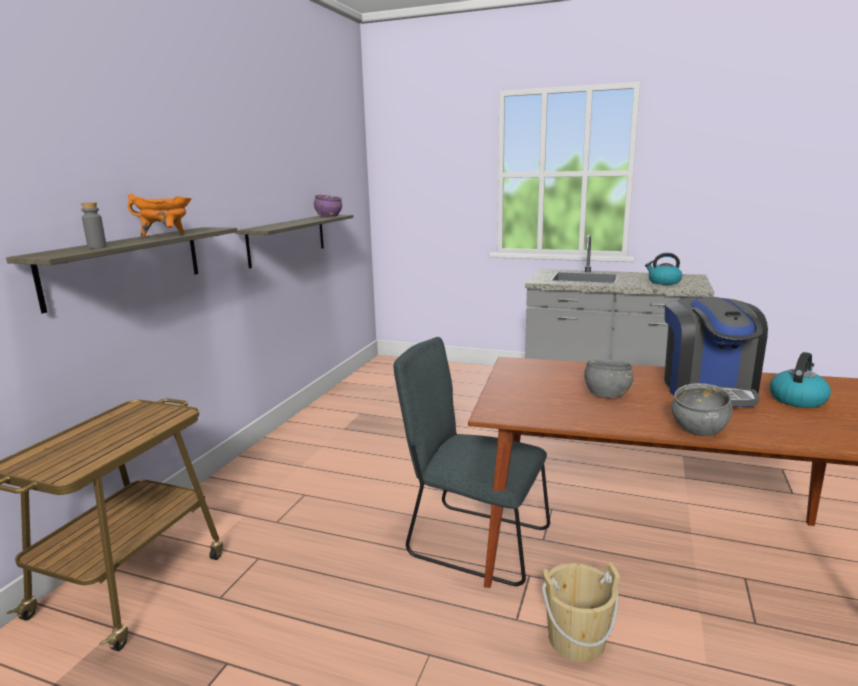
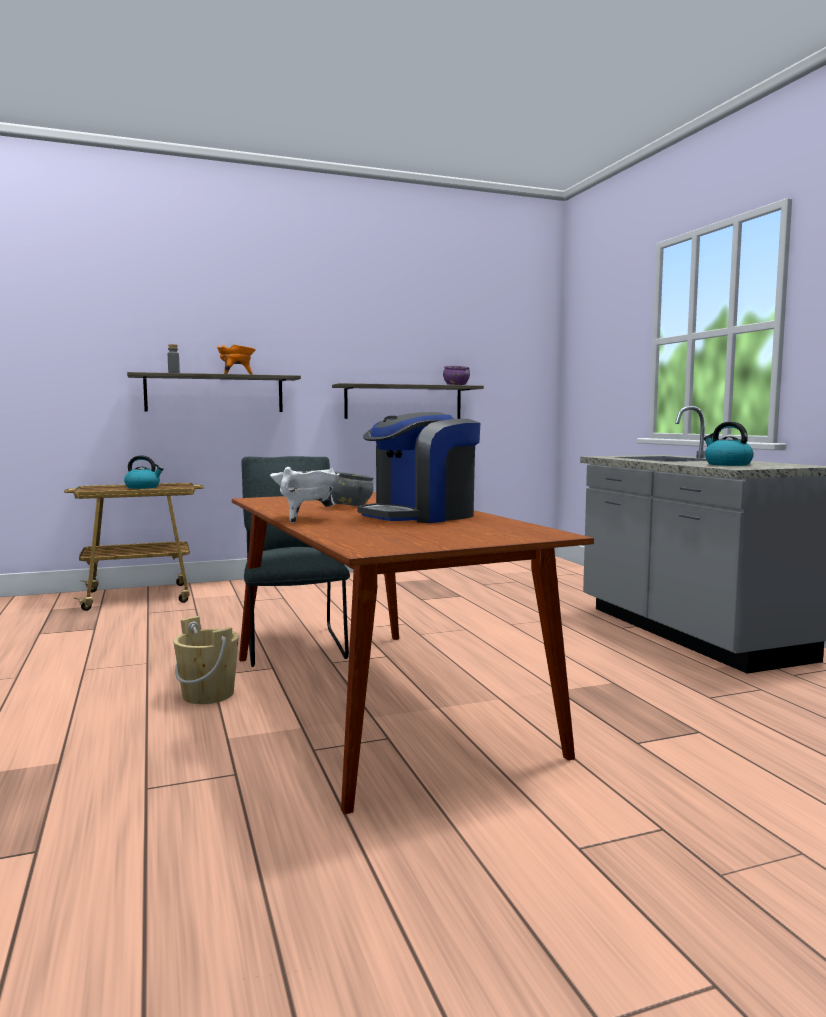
camera: 50 degrees right, 10 degrees down
grey bowl [671,383,732,436] -> white cooking pot [270,467,340,523]
kettle [770,352,831,408] -> kettle moved to [124,456,164,489]

